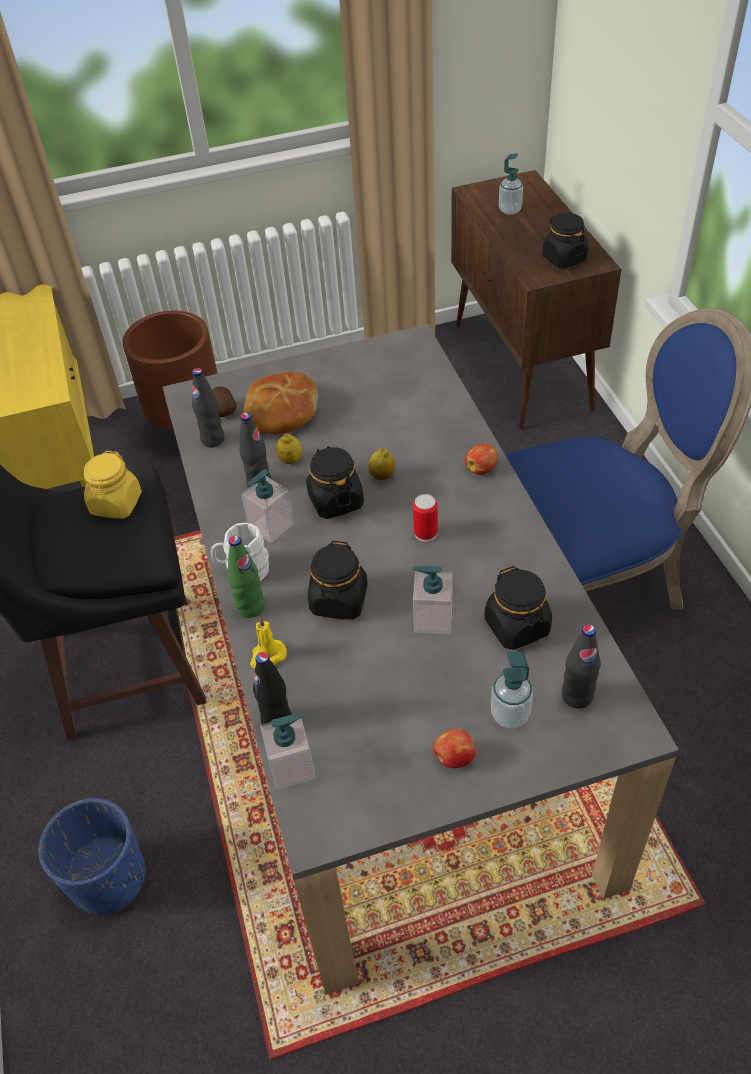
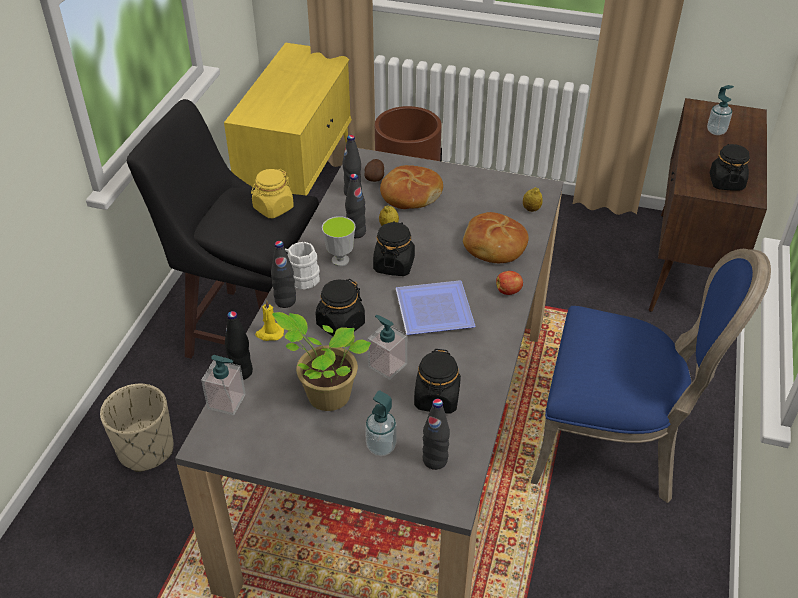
camera: 30 degrees right, 5 degrees down
blue planter [39,798,146,915] -> beige planter [100,384,173,472]
green bottle [228,536,265,618] -> black bottle [271,241,296,308]
soap dispenser [241,469,294,543] -> cup [322,216,356,266]
lemon [368,448,395,480] -> lemon moved to [523,188,543,212]
can [413,494,438,542] -> plate [396,280,475,335]
apple [433,729,476,768] -> none
none -> potted plant [272,312,371,411]
none -> bread [463,212,529,263]

